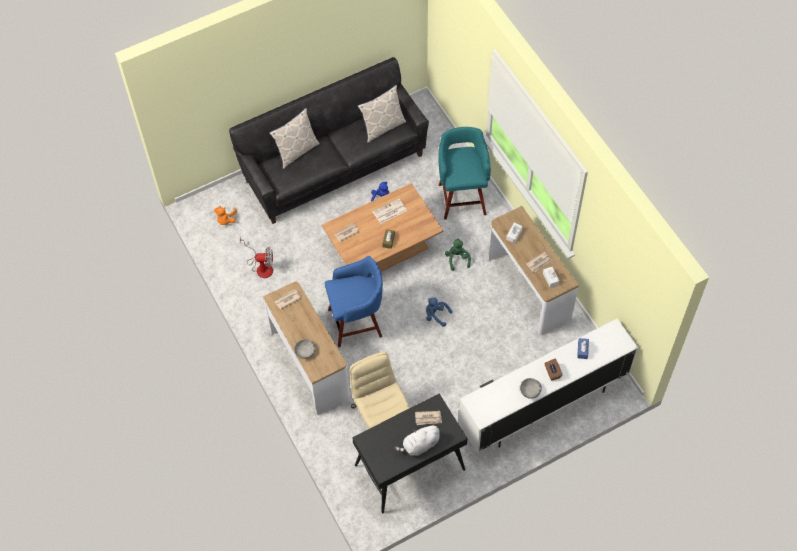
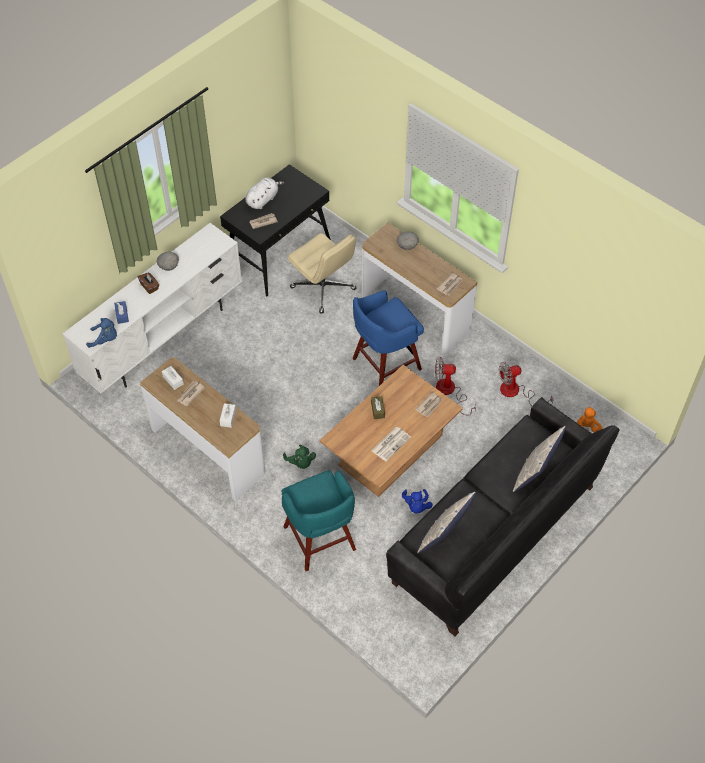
camera: 160 degrees right, 5 degrees down
blue plush toy [426,297,452,327] -> blue plush toy moved to [86,318,117,348]
none -> fan [435,357,476,415]

